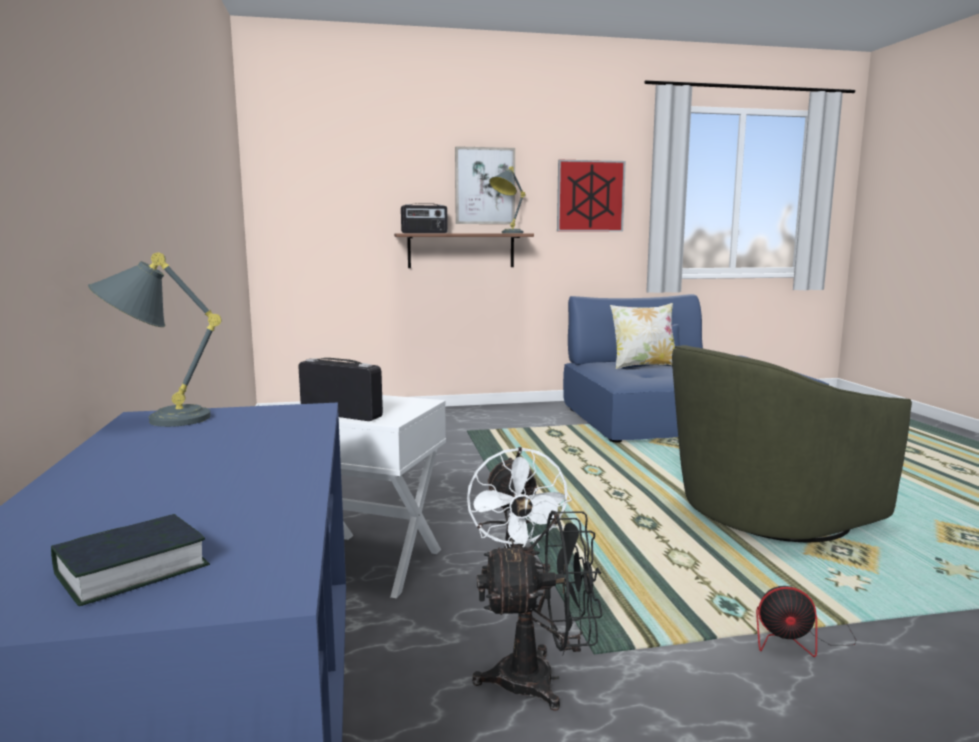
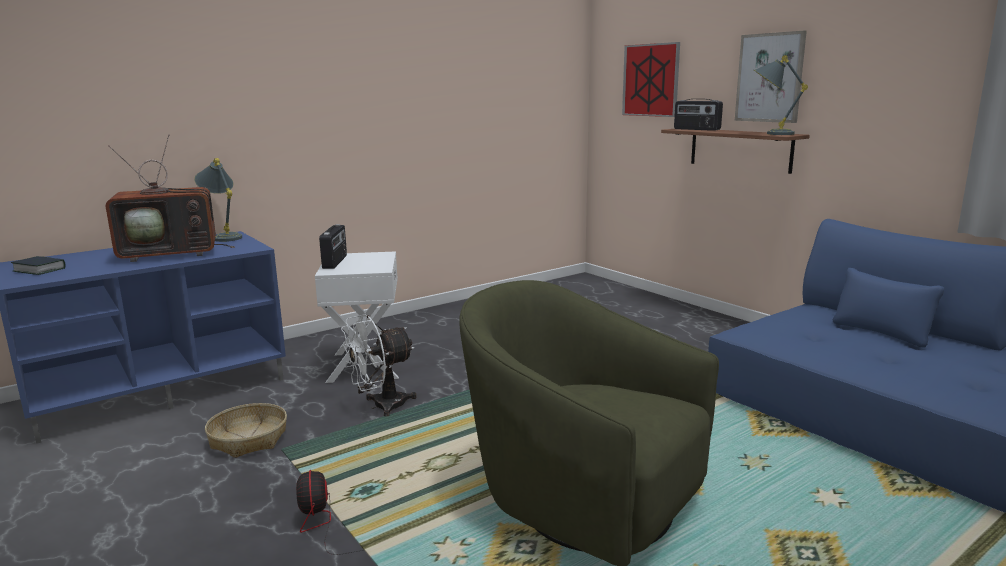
camera: 65 degrees right, 5 degrees up
black fan [472,511,603,711] -> basket [205,403,287,458]
picture [557,160,626,231] -> picture moved to [622,42,680,117]
pillow [610,303,675,369] -> none
none -> television [106,134,235,262]

